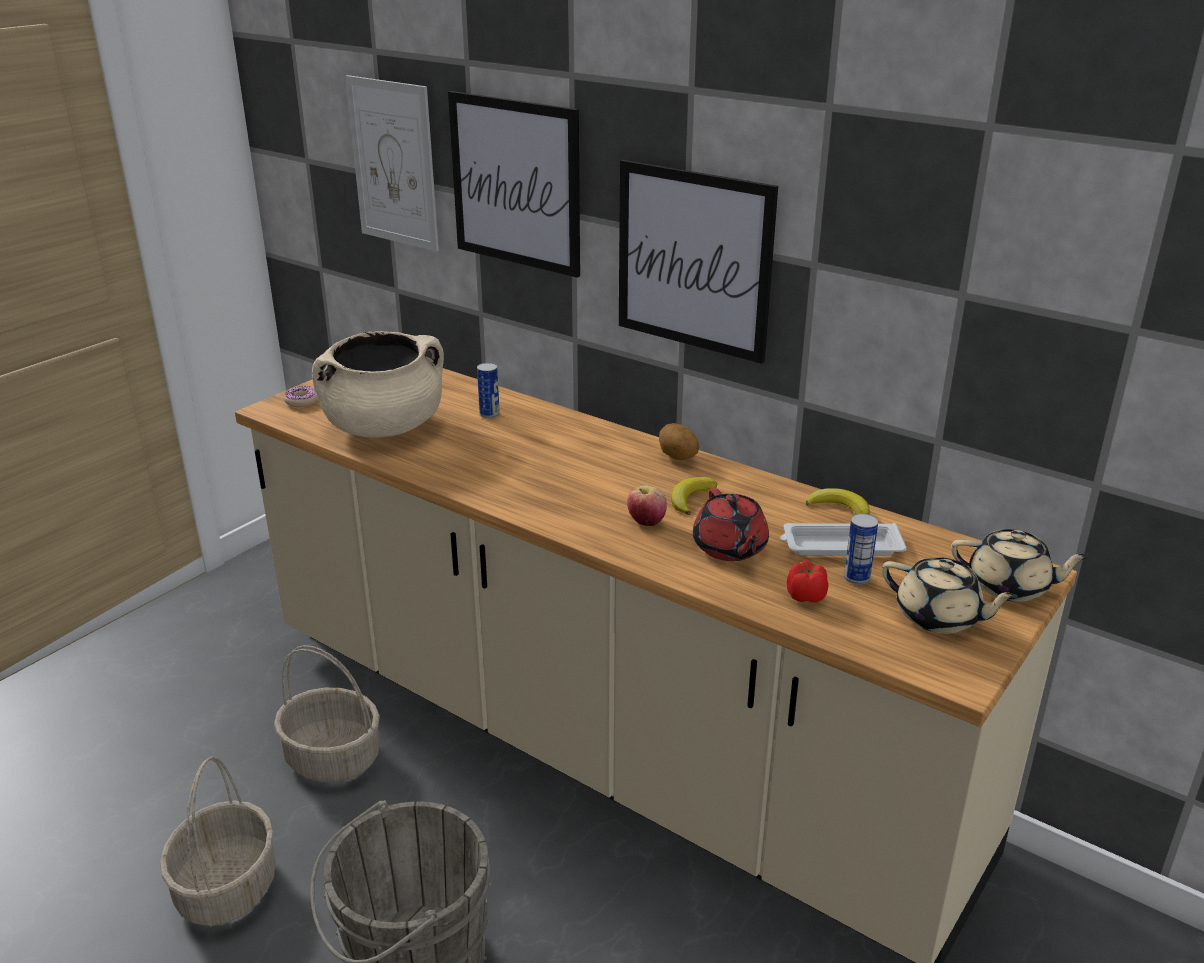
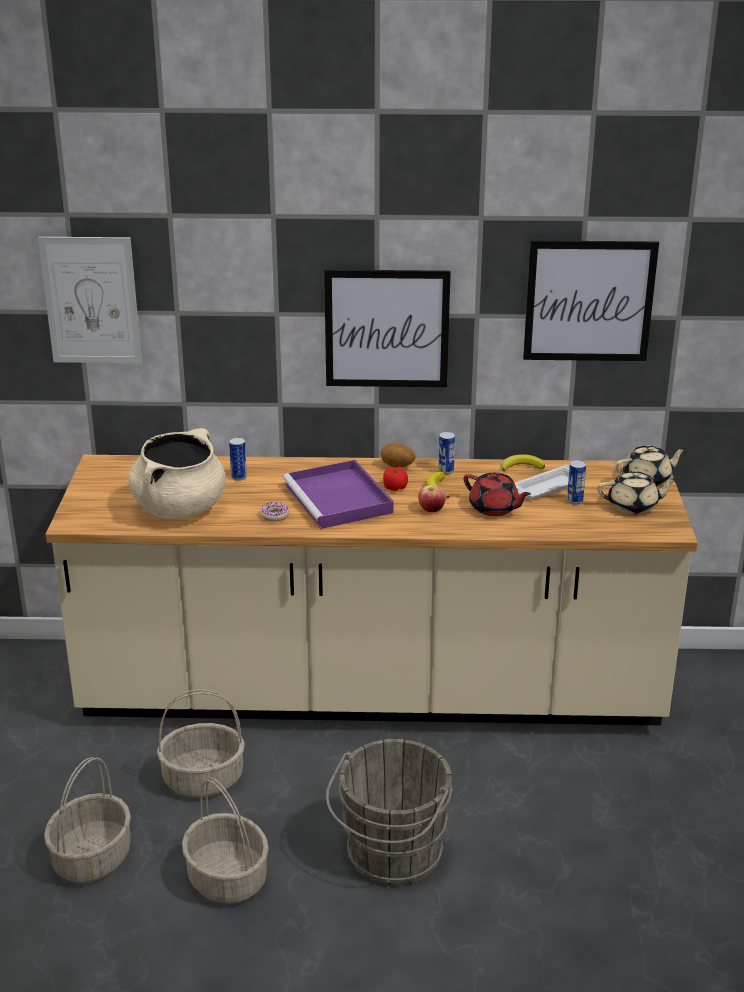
camera: 35 degrees left, 0 degrees up
donut [284,386,318,407] -> donut moved to [260,502,289,522]
picture [448,91,580,278] -> picture moved to [523,240,659,361]
tomato [787,560,829,603] -> tomato moved to [383,467,408,491]
none -> basket [44,757,131,883]
none -> purple tray [283,460,394,529]
none -> can [438,432,455,474]

